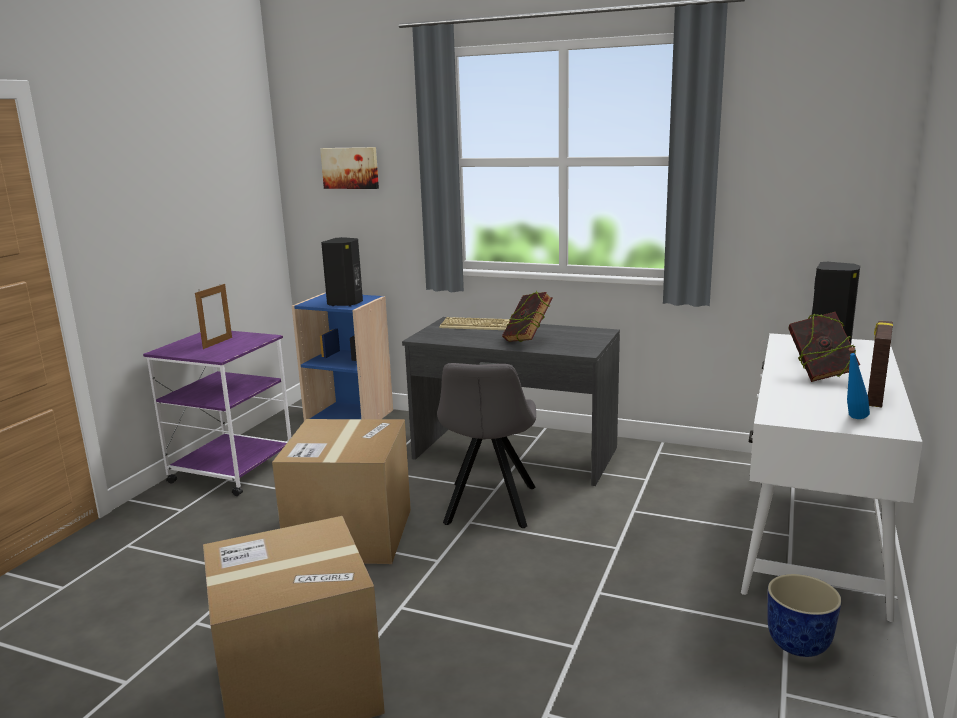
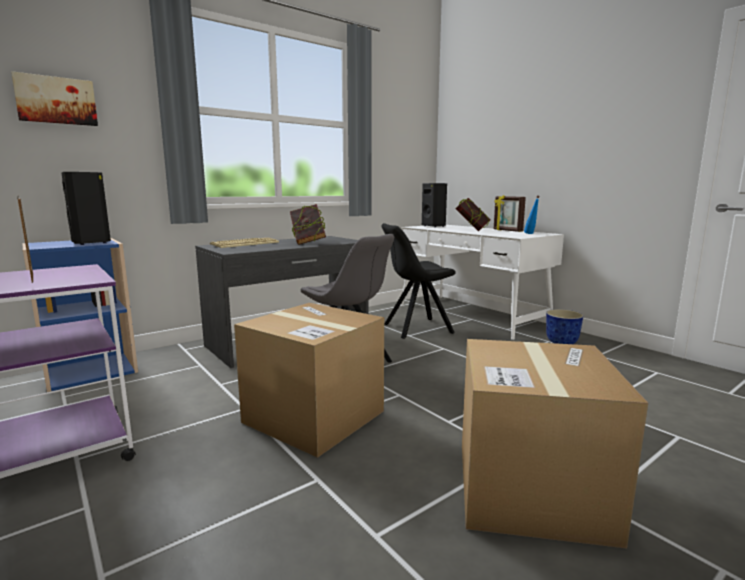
camera: 60 degrees left, 5 degrees down
none -> black chair [382,223,456,339]

